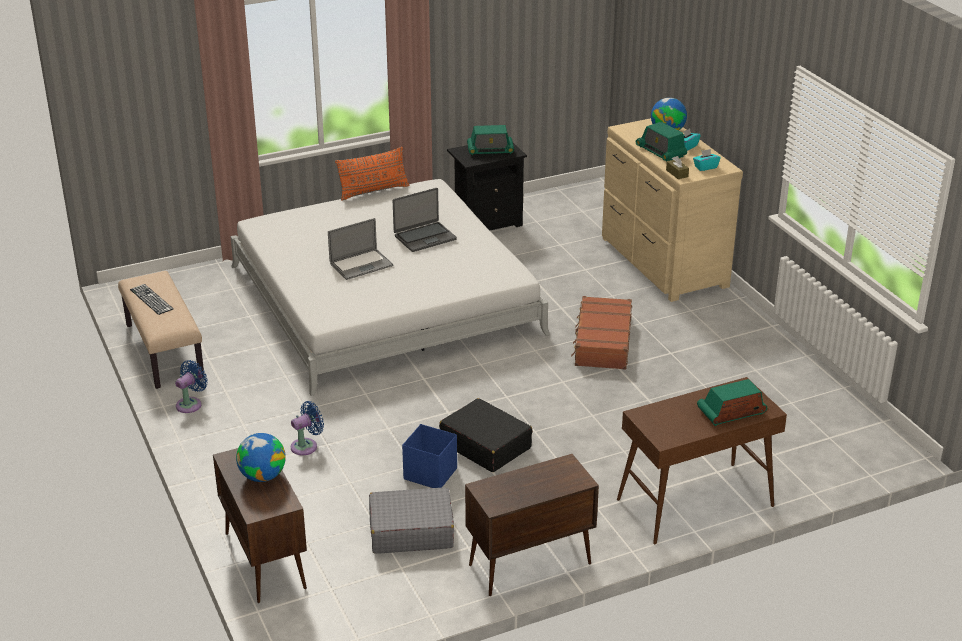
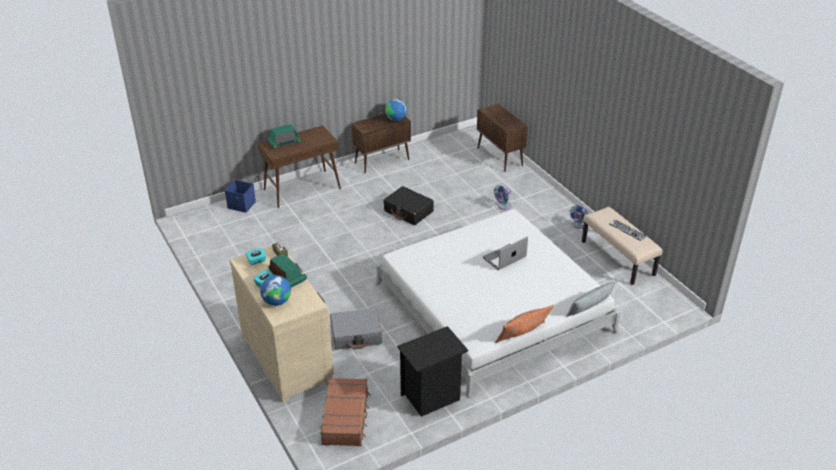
camera: 175 degrees right, 5 degrees up
globe [236,433,286,482] -> globe moved to [385,99,407,121]
grey suitcase [369,487,454,554] -> grey suitcase moved to [330,308,382,350]
laptop [393,188,457,252] -> none
blue storage box [402,424,457,488] -> blue storage box moved to [225,180,256,213]
radio [467,125,514,155] -> none
brown suitcase [571,296,632,370] -> brown suitcase moved to [320,378,370,446]
none -> pillow [566,281,617,317]

